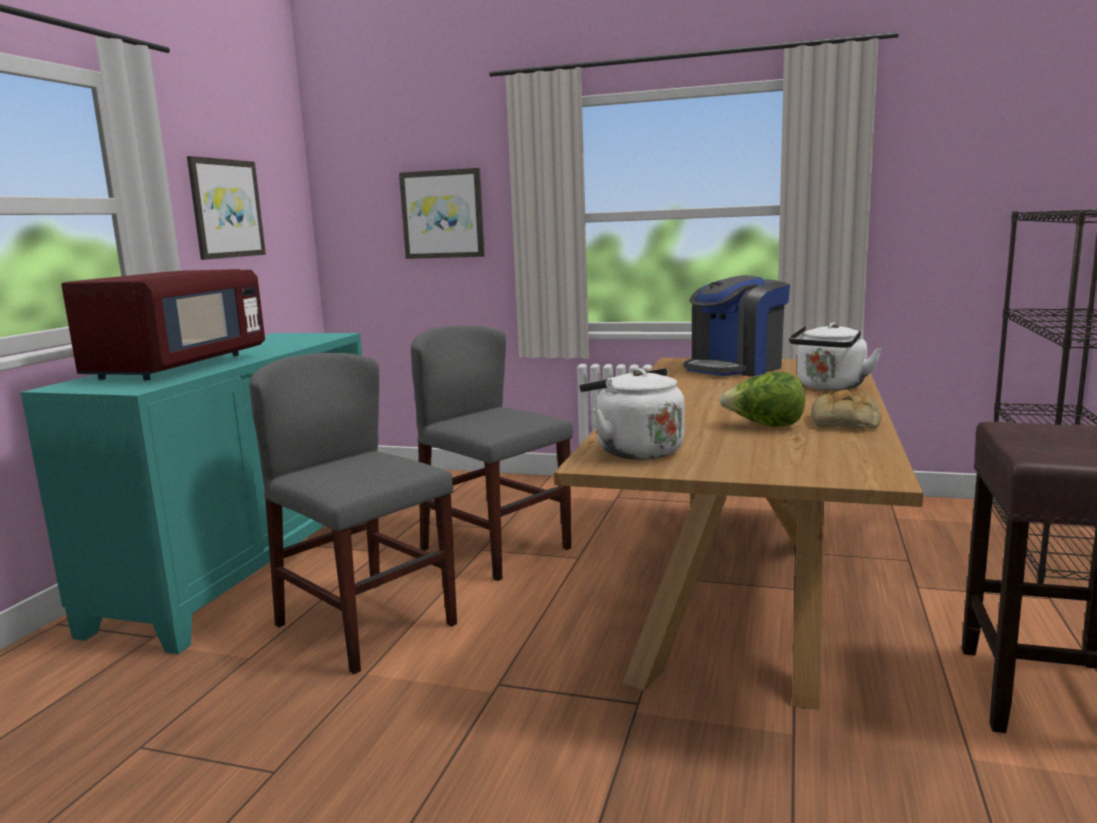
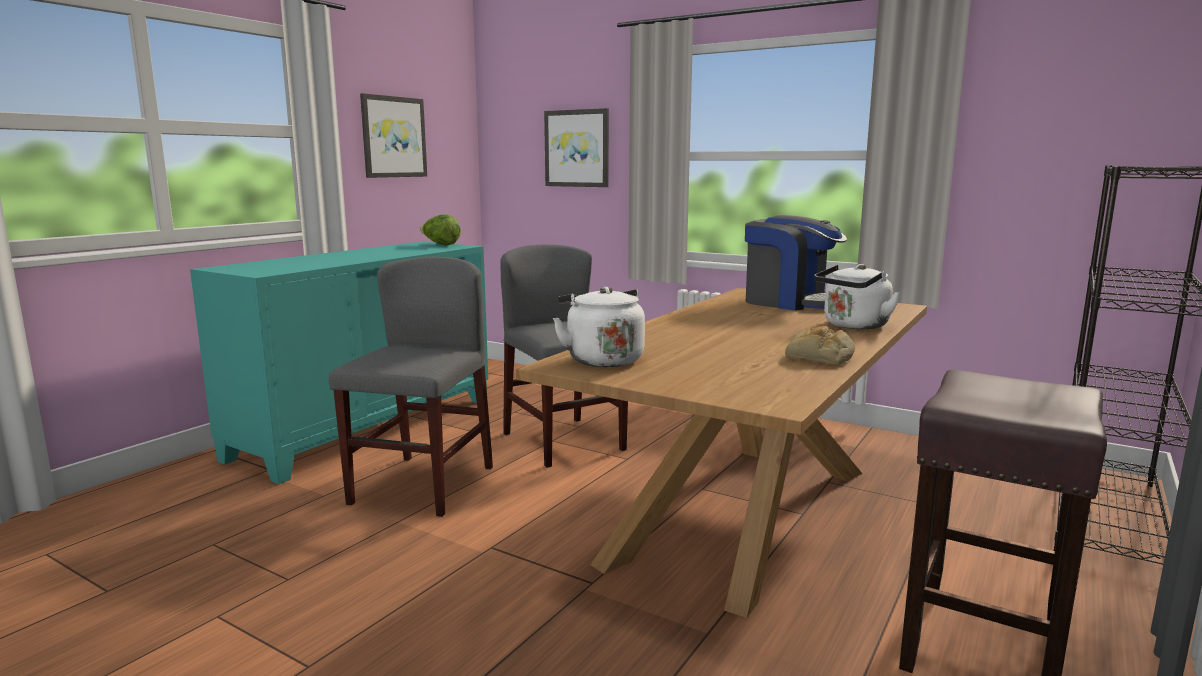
camera: 15 degrees right, 0 degrees up
red microwave [61,269,265,381] -> none
grey chair [249,353,457,674] -> grey chair turned 45 degrees clockwise [329,257,493,517]
coffee machine [683,275,790,376] -> coffee machine turned 120 degrees counterclockwise [745,215,847,311]
lettuce [719,372,805,427] -> lettuce moved to [420,214,461,245]

